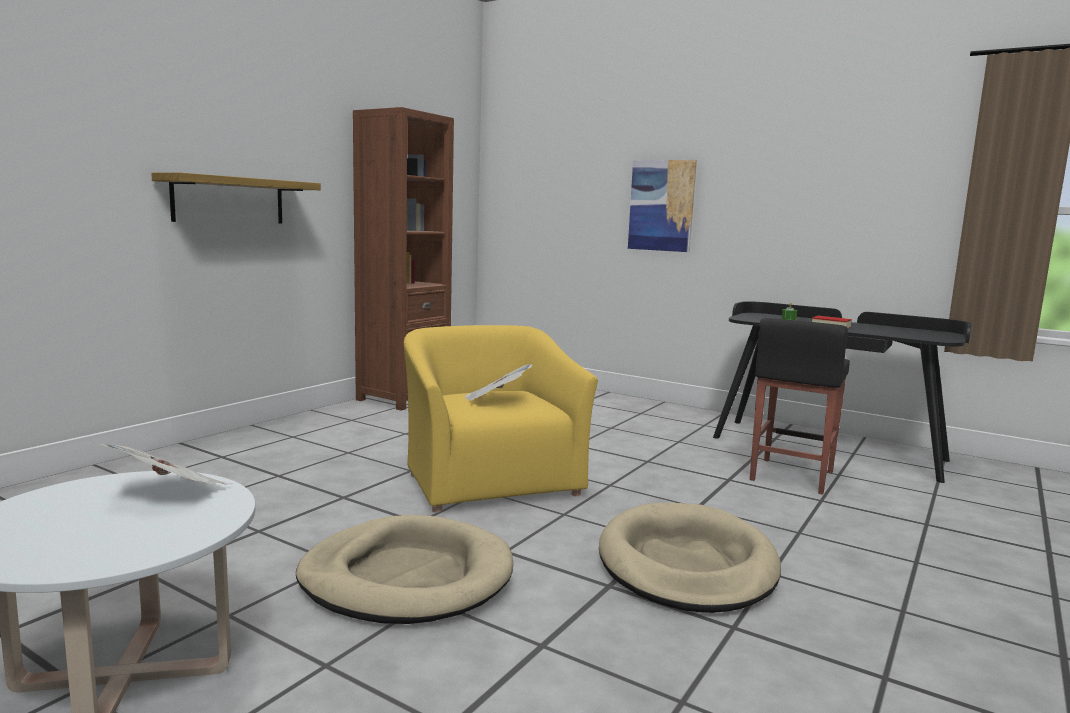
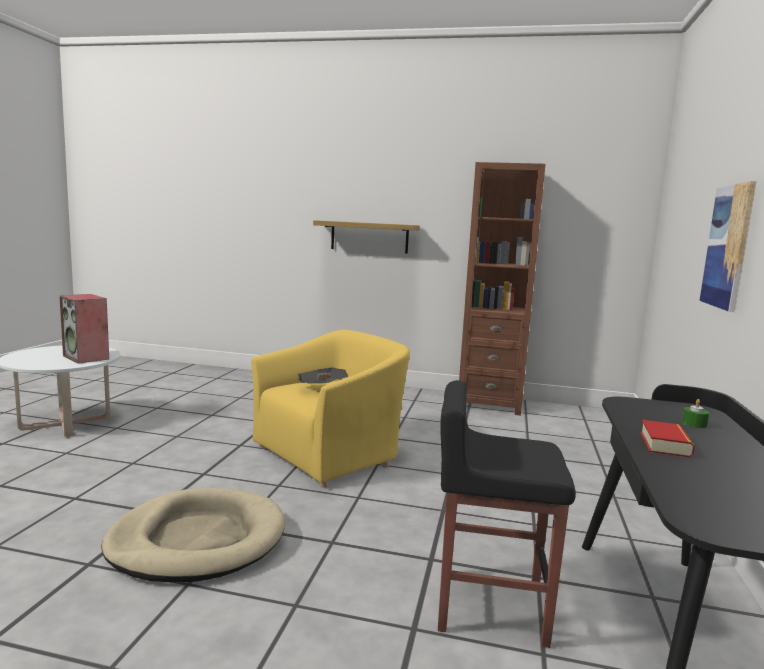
camera: 70 degrees right, 0 degrees up
newspaper [98,444,232,484] -> speaker [59,294,109,364]
beige dog bed [296,515,513,624] -> none

